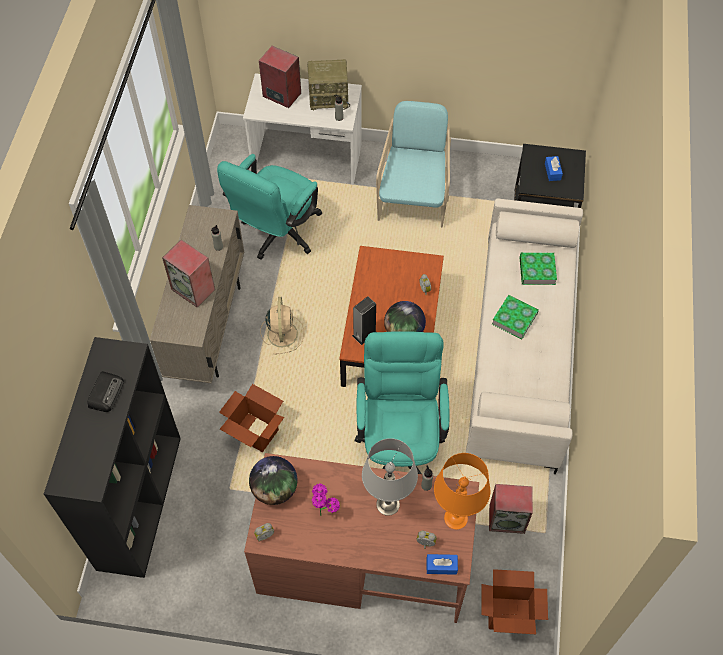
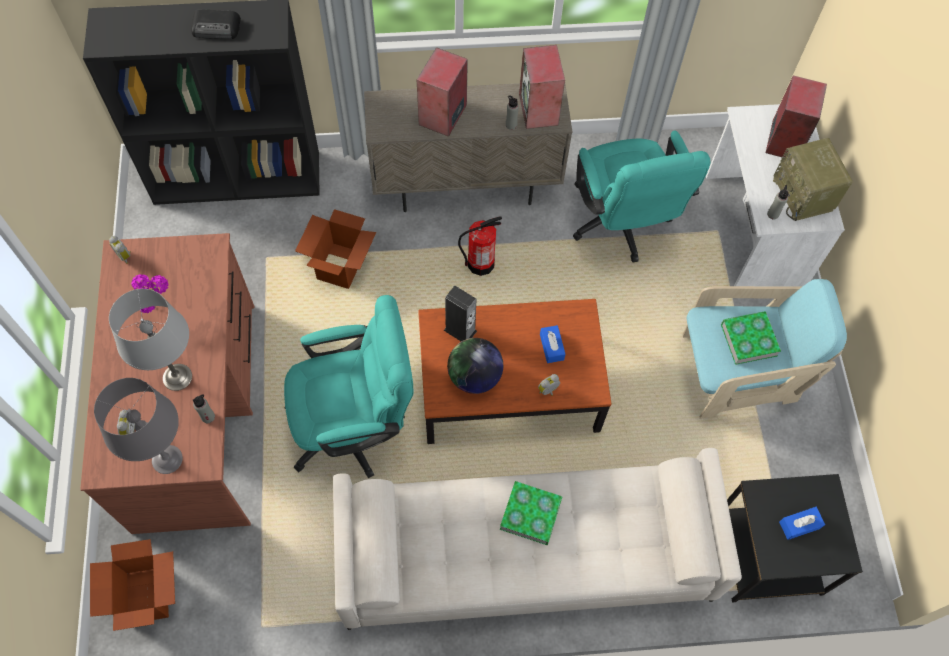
camera: 75 degrees right, 5 degrees up
turquoise office chair [217,154,322,260] -> turquoise office chair turned 120 degrees counterclockwise [573,131,711,263]
globe [249,456,298,505] -> none
beige fan [260,297,304,355] -> fire extinguisher [458,217,502,276]
blue tissue box [427,554,458,575] -> blue tissue box moved to [540,325,565,363]
orange table lamp [434,453,490,529] -> grey table lamp [94,378,183,474]
speaker [489,484,533,534] -> speaker moved to [519,45,565,129]
book [520,252,557,285] -> book moved to [721,311,781,365]

